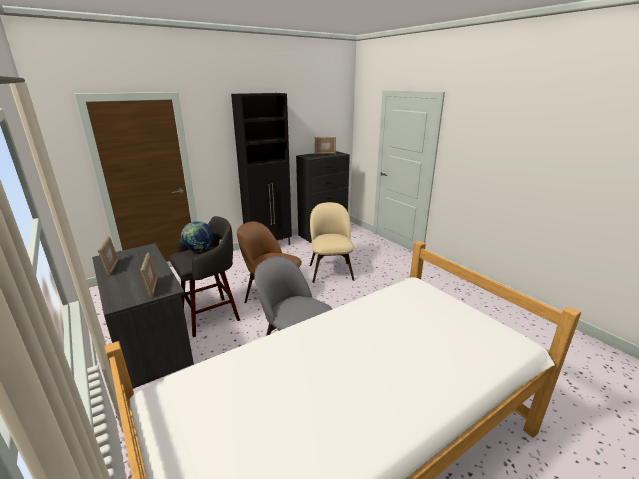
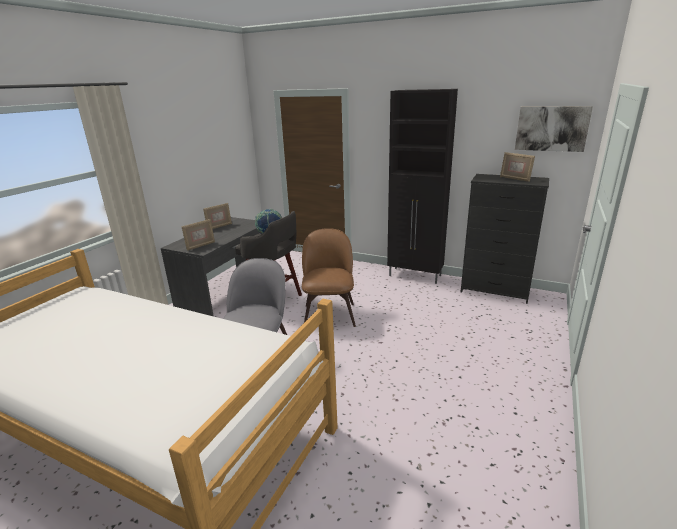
camera: 60 degrees right, 0 degrees up
beige chair [310,202,354,283] -> none
none -> picture [515,106,593,152]

